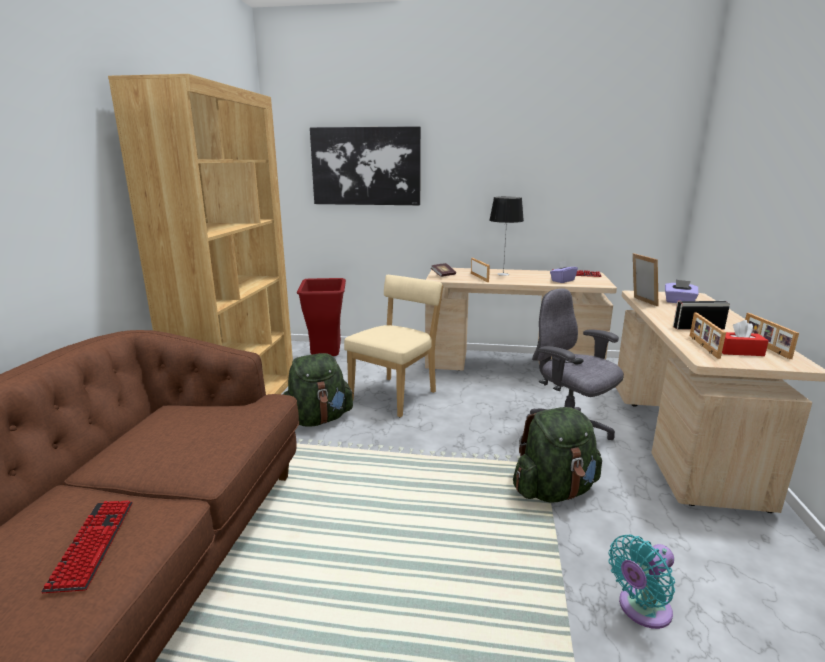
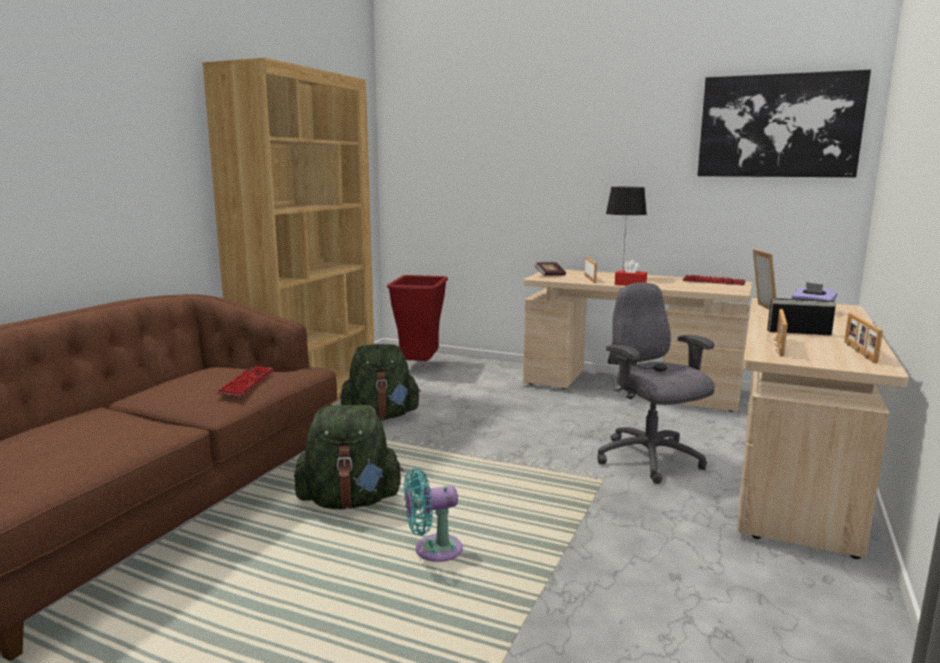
camera: 15 degrees right, 5 degrees down
keyboard [41,500,133,593] -> keyboard moved to [217,366,274,397]
picture [310,126,421,205] -> picture moved to [697,70,871,177]
beige chair [344,275,443,417] -> none
green backpack [513,407,602,503] -> green backpack moved to [294,405,404,509]
purple tissue box [550,261,578,283] -> none
turquoise fan [608,534,675,629] -> turquoise fan moved to [404,469,463,562]
red tissue box [722,320,769,356] -> red tissue box moved to [615,260,647,286]

